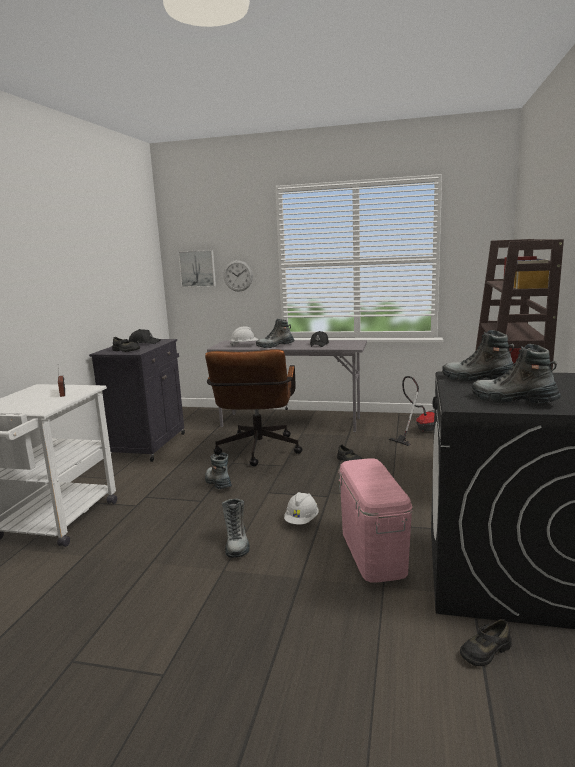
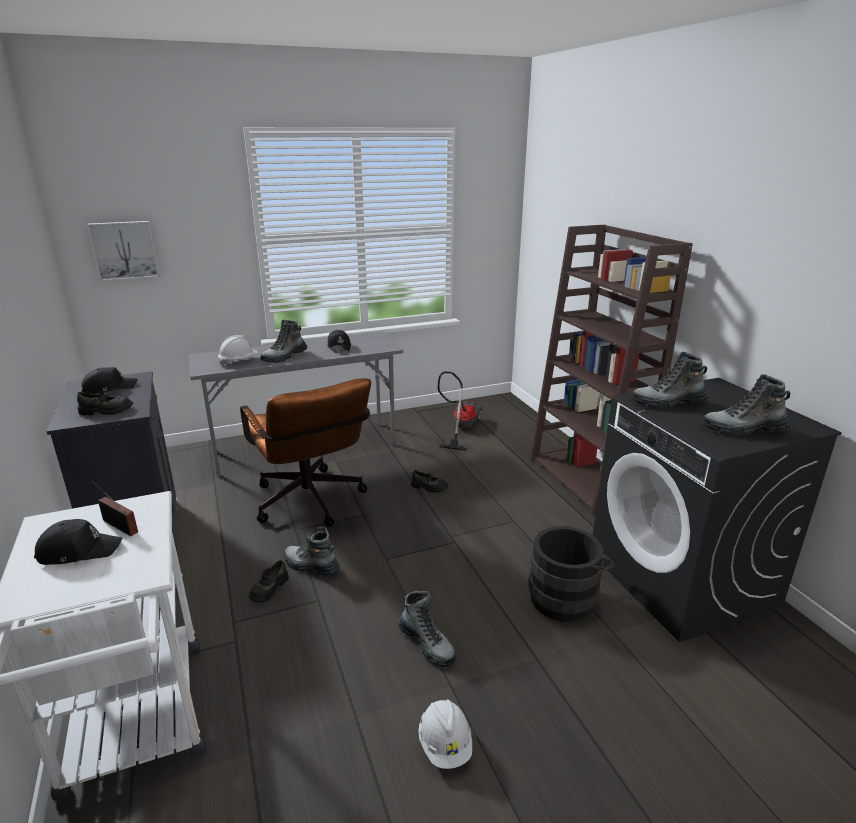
camera: 35 degrees left, 10 degrees up
wall clock [223,260,253,292] -> none
white hard hat [284,492,318,525] -> white hard hat moved to [418,699,472,769]
pink storage box [339,458,413,582] -> black bucket [528,526,615,622]
black shoe [460,619,511,666] -> black shoe moved to [249,560,289,603]
none -> black cap [34,519,122,565]

